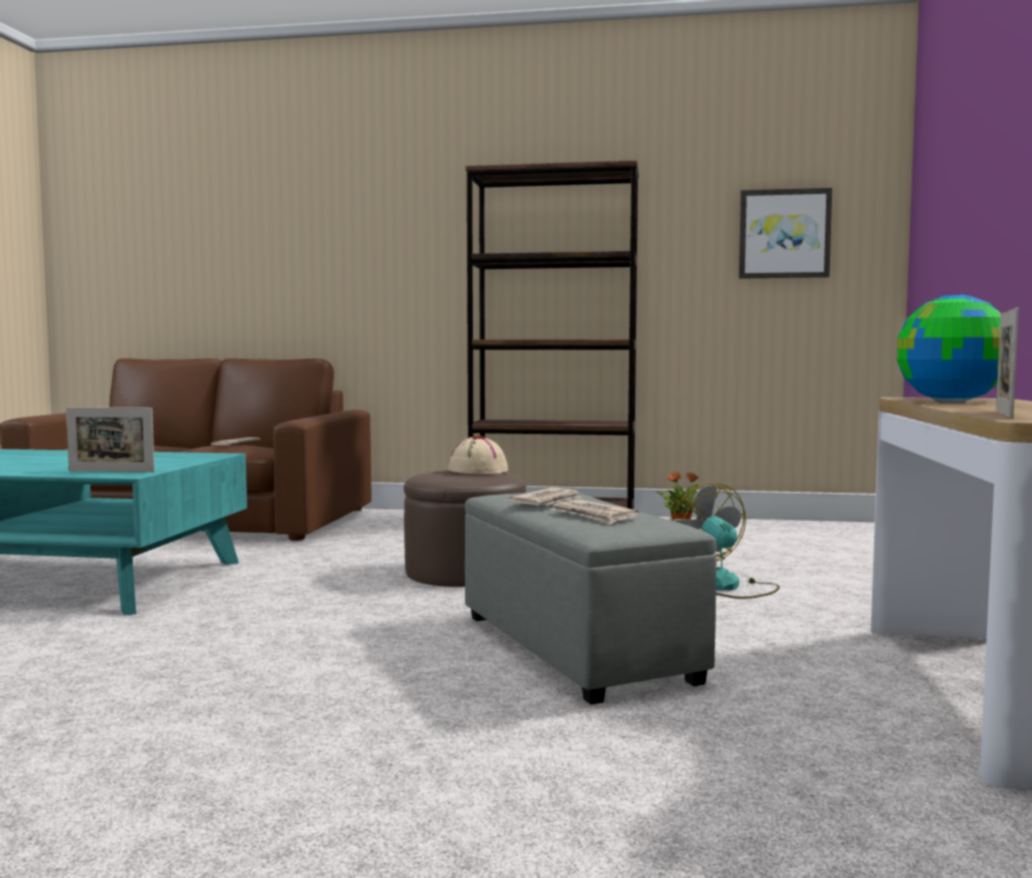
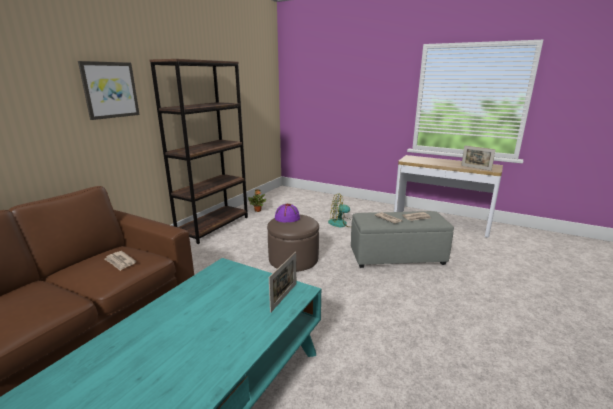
camera: 70 degrees left, 15 degrees up
beige hat [448,436,508,474] -> purple hat [275,204,300,223]
picture [739,188,832,279] -> picture moved to [78,61,140,120]
globe [896,295,1001,402] -> none

